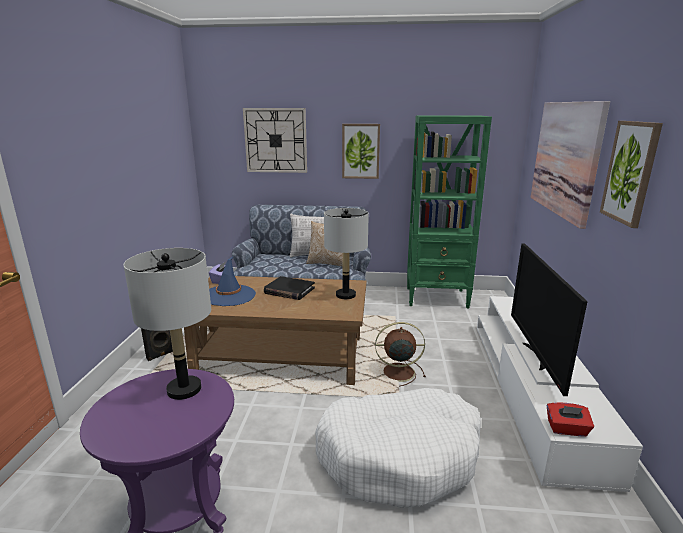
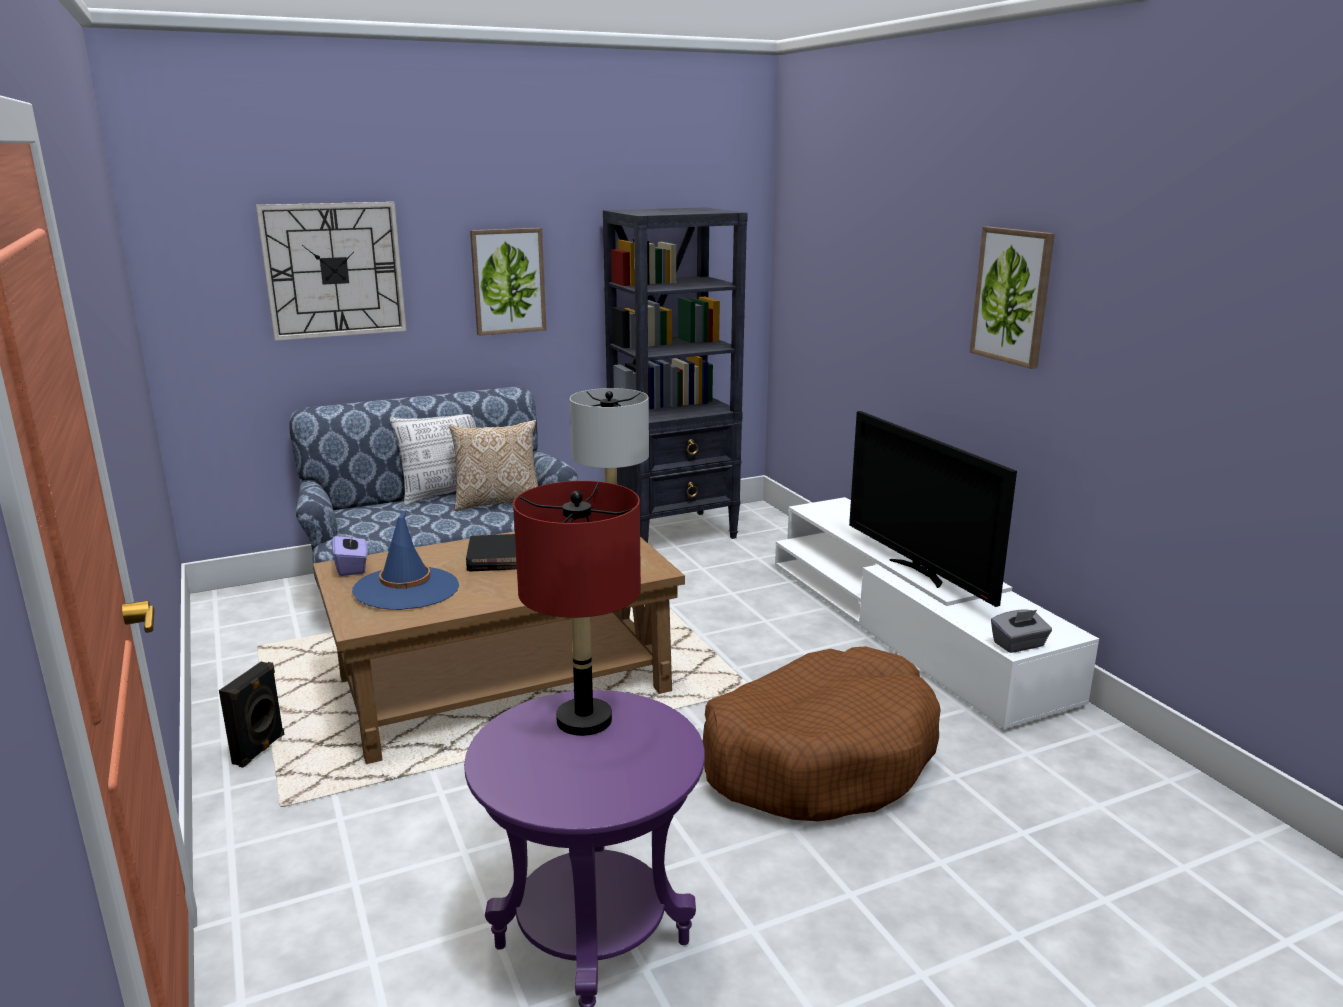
camera: 30 degrees left, 0 degrees up
grey table lamp [123,248,211,400] -> red table lamp [513,481,641,736]
white dog bed [315,388,481,508] -> brown dog bed [703,647,941,821]
brown fan [375,322,426,387] -> none
green bookcase [407,115,492,308] -> black bookcase [603,207,748,543]
picture [530,101,610,229] -> none
red tissue box [547,403,594,437] -> grey tissue box [991,609,1052,653]

